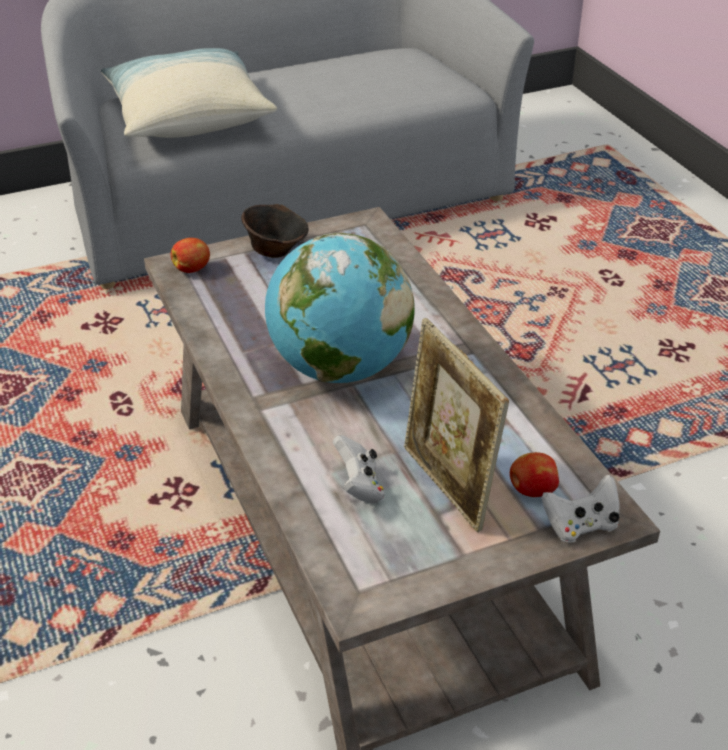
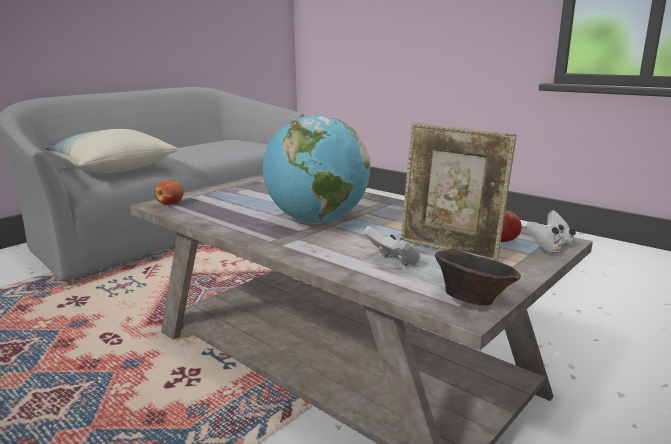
camera: 25 degrees left, 20 degrees down
brown bowl [241,204,309,258] -> brown bowl moved to [435,248,521,306]

